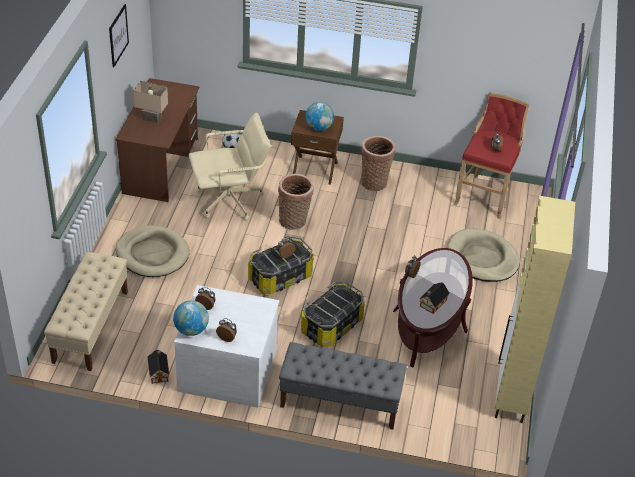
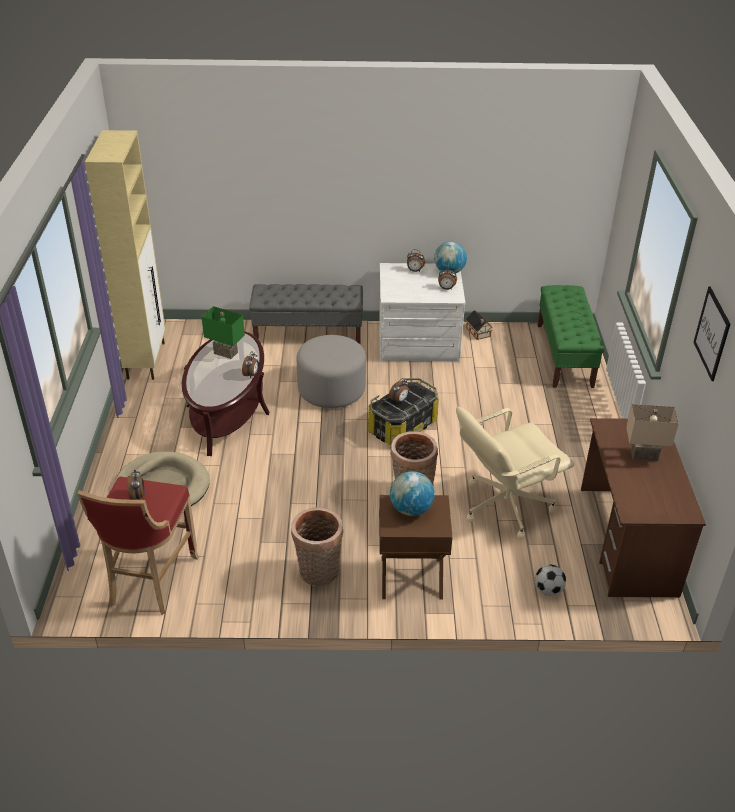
camera: 170 degrees right, 5 degrees down
beige bench [44,252,128,371] -> green bench [537,285,604,388]
beige dog bed [116,225,190,277] -> none
storage box [301,281,365,346] -> grey ottoman [296,335,366,408]
toy house [419,282,450,314] -> green table lamp [202,306,245,359]

